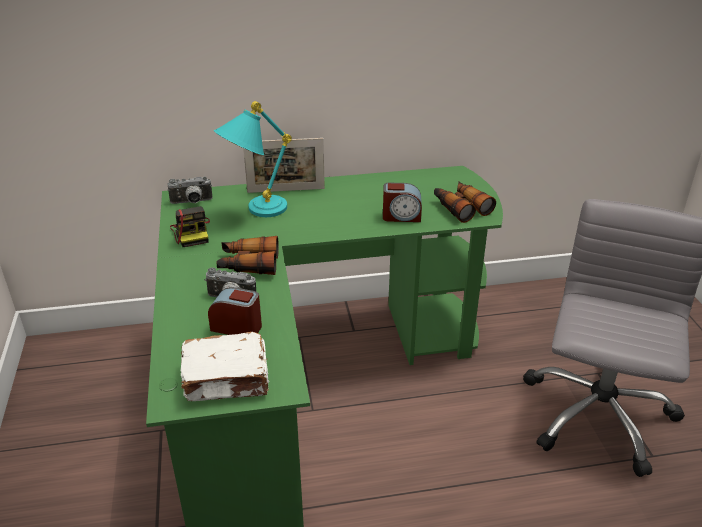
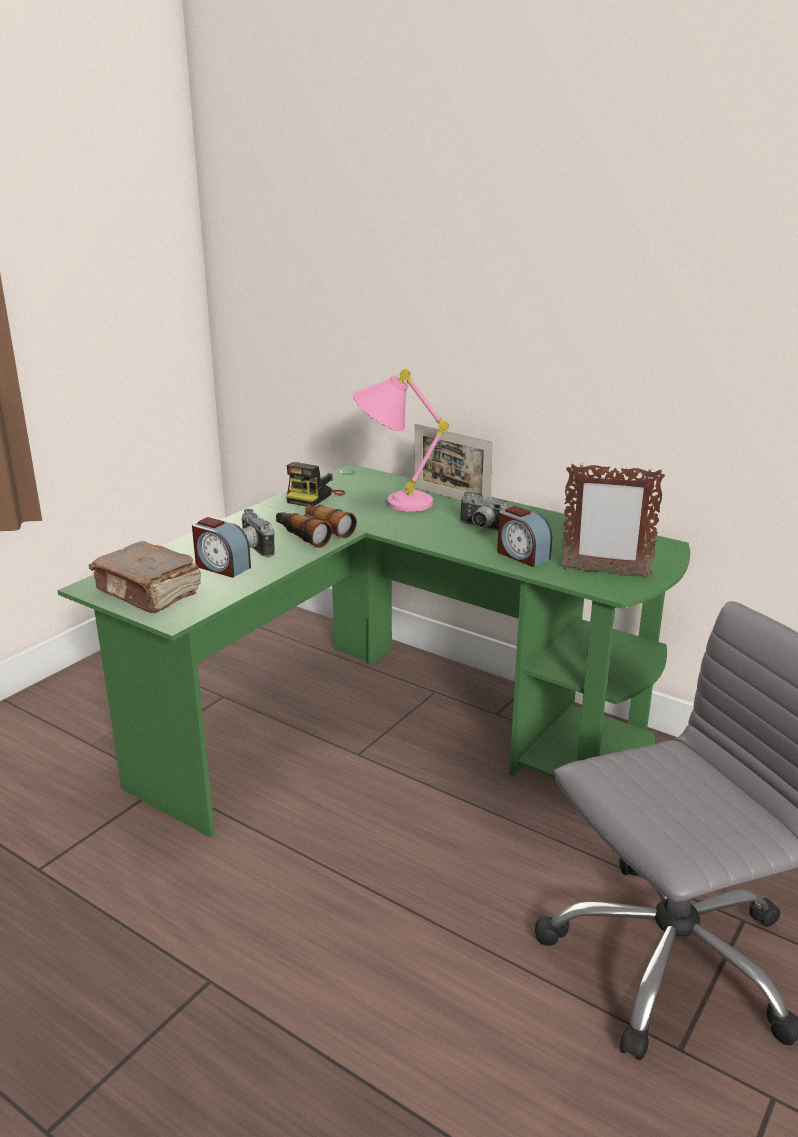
camera: 45 degrees right, 10 degrees down
camera [168,176,212,204] -> camera moved to [459,491,511,531]
white book [181,332,269,401] -> brown book [89,541,201,613]
alarm clock [208,287,262,335] -> alarm clock turned 150 degrees clockwise [192,517,251,578]
turquoise table lamp [214,101,292,217] -> pink table lamp [353,369,449,512]
binoculars [434,182,496,223] -> picture frame [561,463,665,578]

